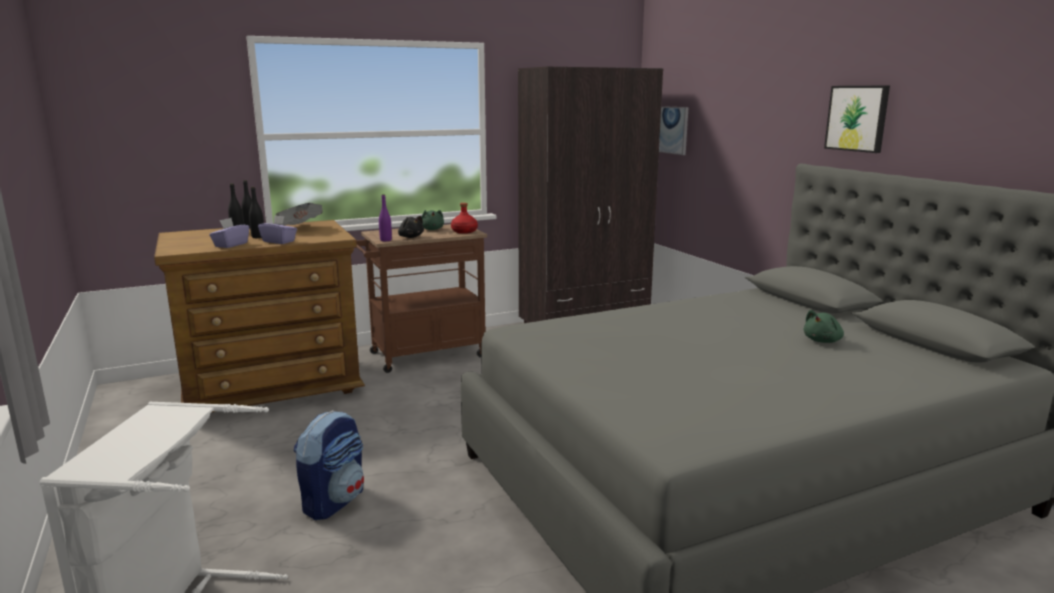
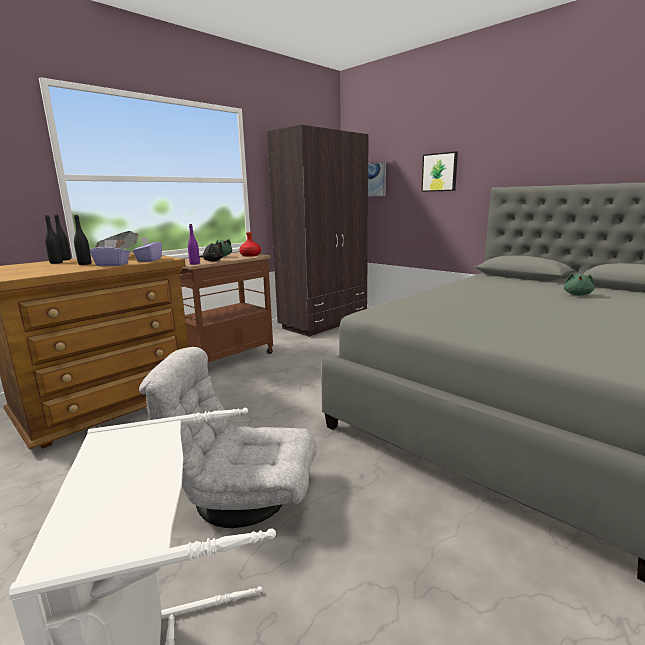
camera: 20 degrees left, 0 degrees up
purple tissue box [209,218,249,248] -> purple tissue box moved to [133,237,162,262]
backpack [294,410,364,520] -> grey armchair [139,347,317,528]
picture [824,86,890,153] -> picture moved to [421,151,458,192]

